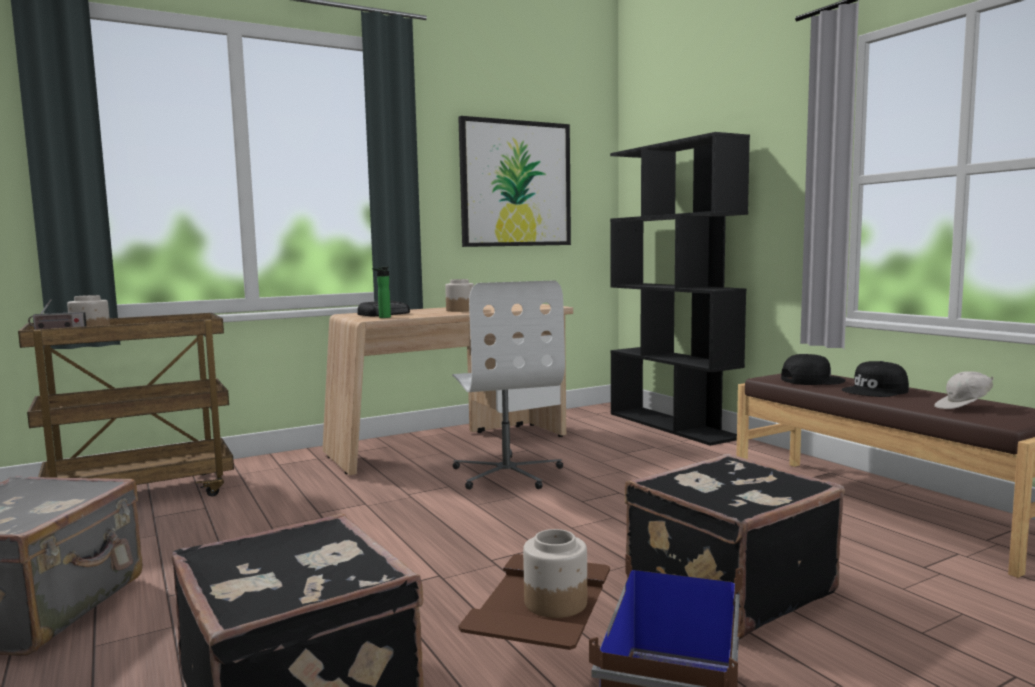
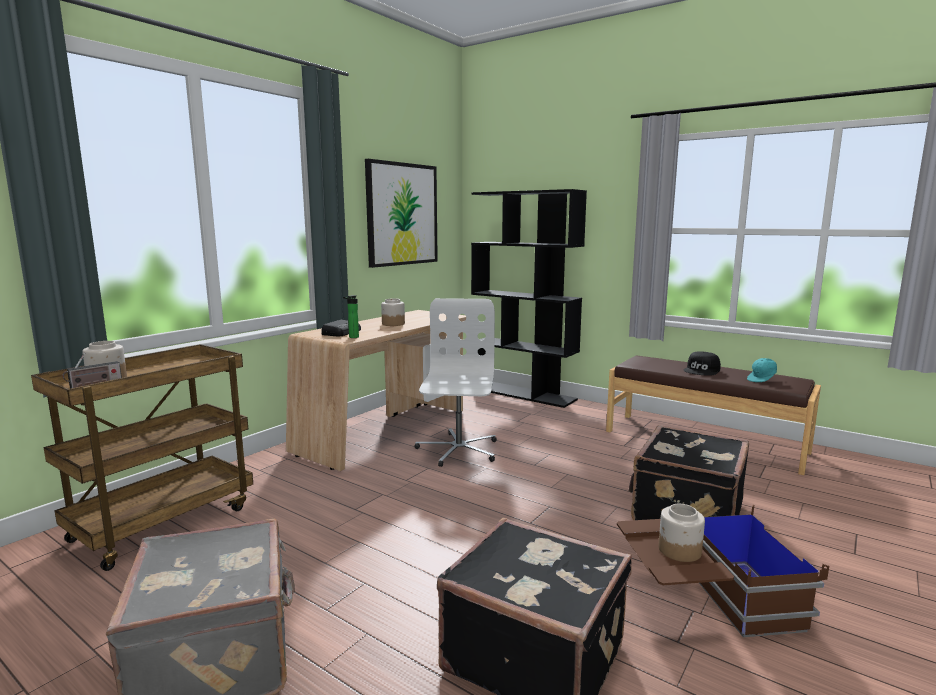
camera: 25 degrees left, 5 degrees up
white office chair [452,280,565,489] -> white office chair turned 135 degrees counterclockwise [415,298,497,467]
black cap [781,354,846,385] -> none
white cap [934,371,994,409] -> turquoise cap [747,358,777,382]

